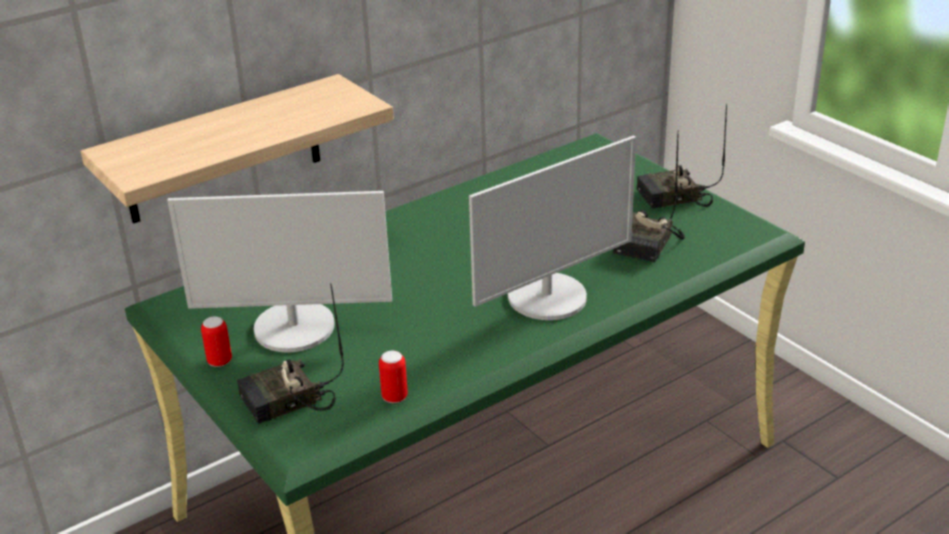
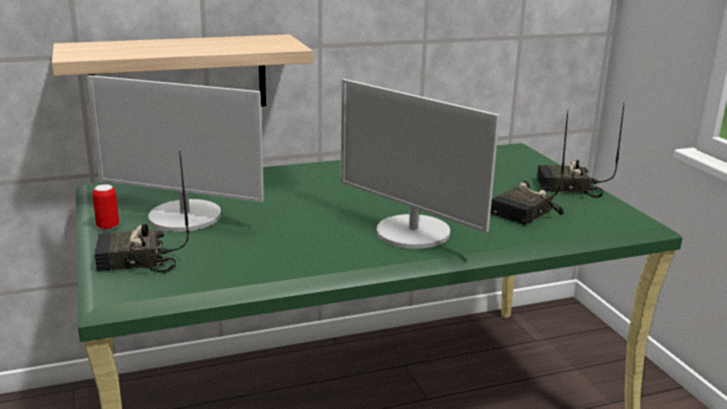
camera: 15 degrees right, 10 degrees down
can [379,351,408,403] -> none
monitor [469,136,636,320] -> monitor turned 60 degrees clockwise [340,79,500,249]

